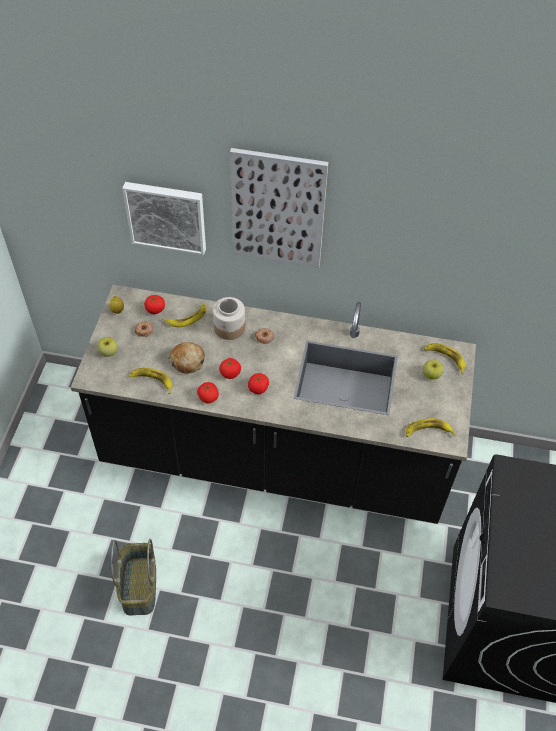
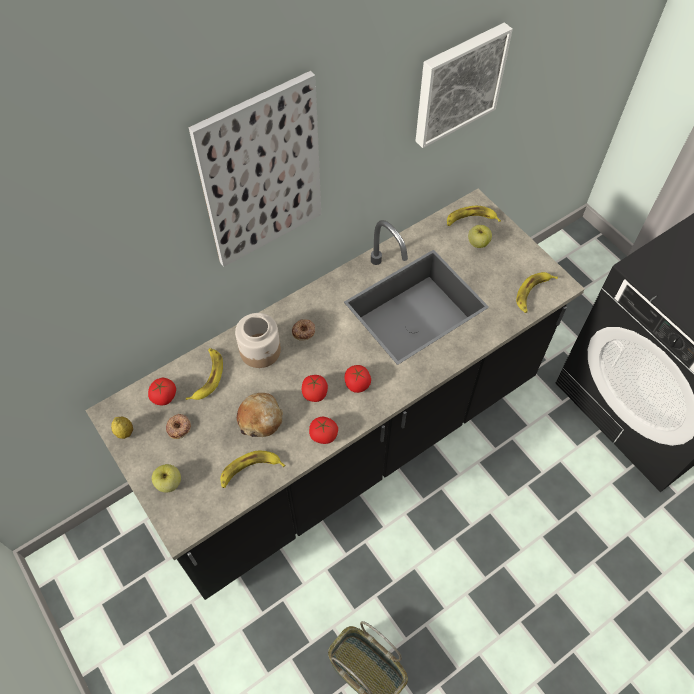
camera: 45 degrees left, 5 degrees up
picture [122,182,206,255] -> picture moved to [416,22,513,148]

